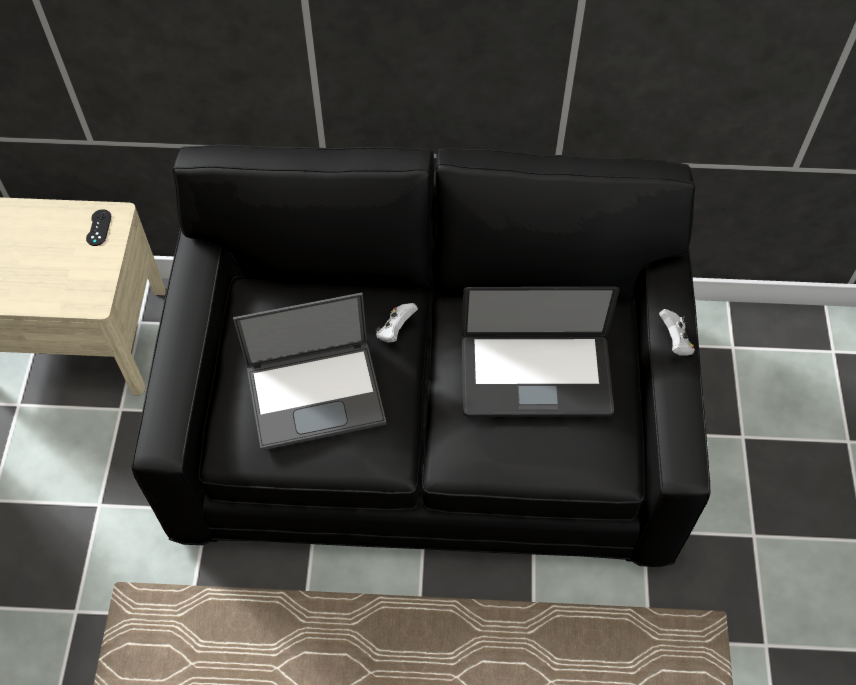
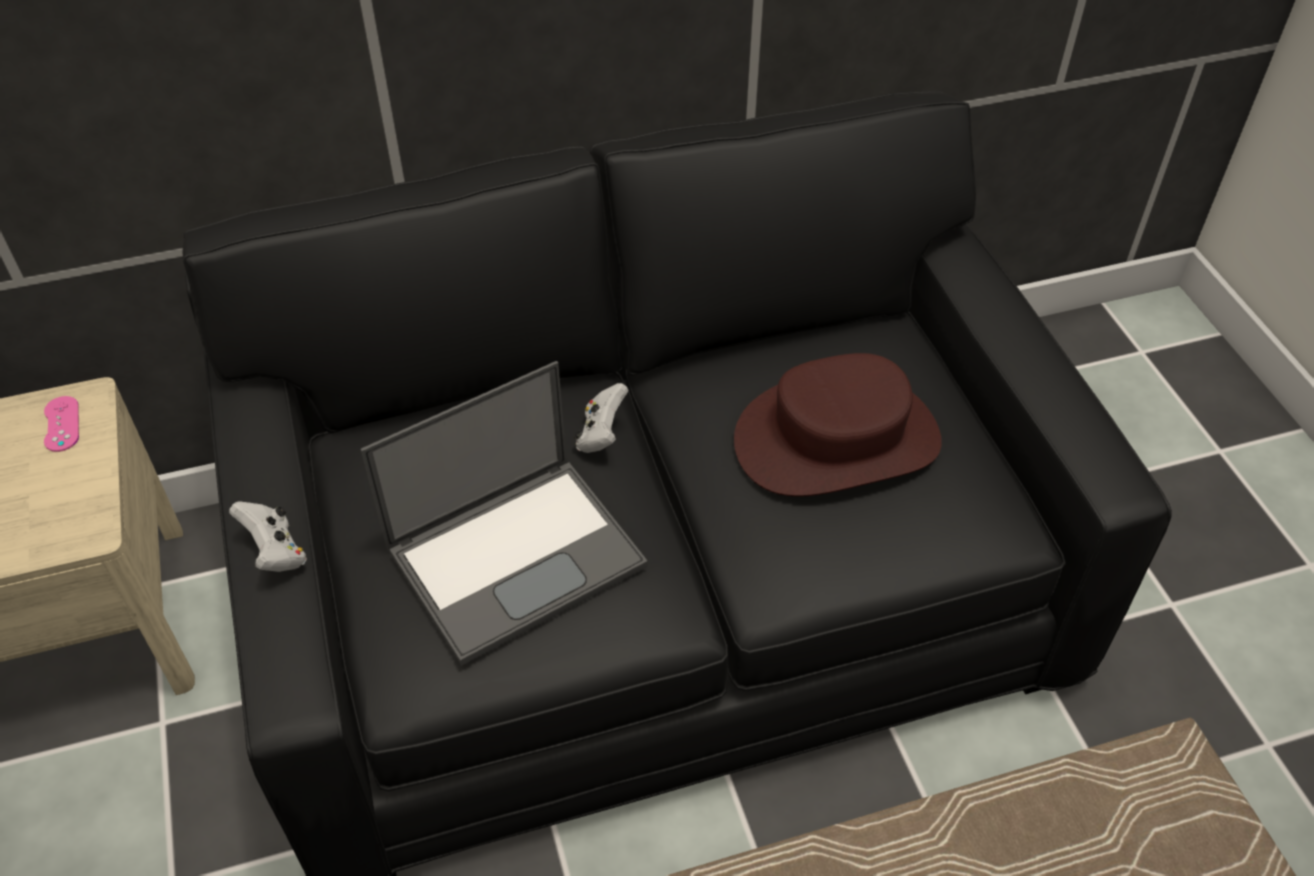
camera: 20 degrees left, 10 degrees down
black game controller [86,209,111,246] -> pink game controller [44,396,79,452]
laptop [461,287,620,417] -> brown hat [734,353,942,497]
white game controller [659,309,695,356] -> white game controller moved to [229,501,307,572]

